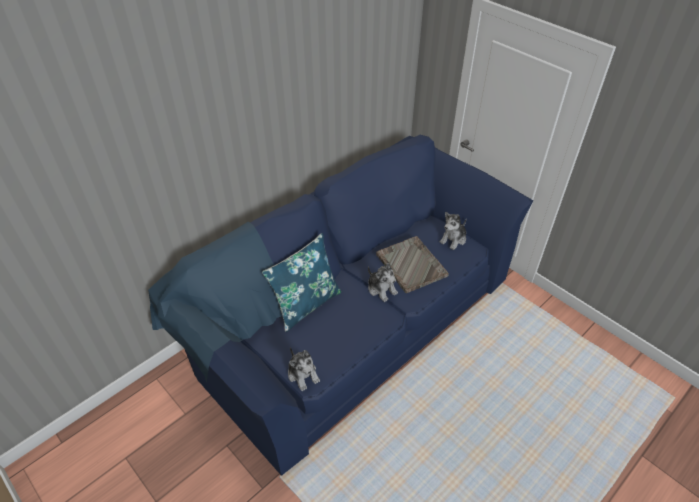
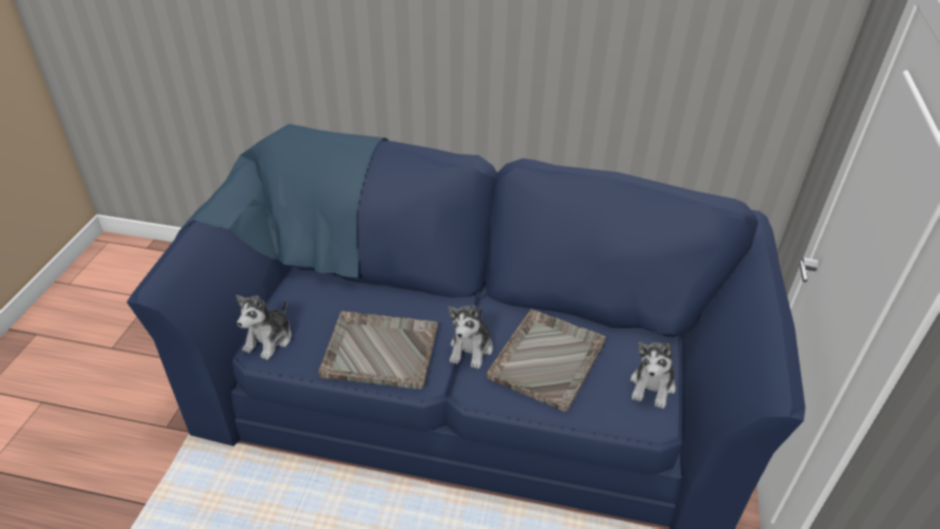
camera: 55 degrees right, 5 degrees down
blue pillow [262,233,341,332] -> none
plush toy [440,212,466,250] -> plush toy turned 75 degrees counterclockwise [630,342,676,409]
none -> grey tray [318,311,438,390]

